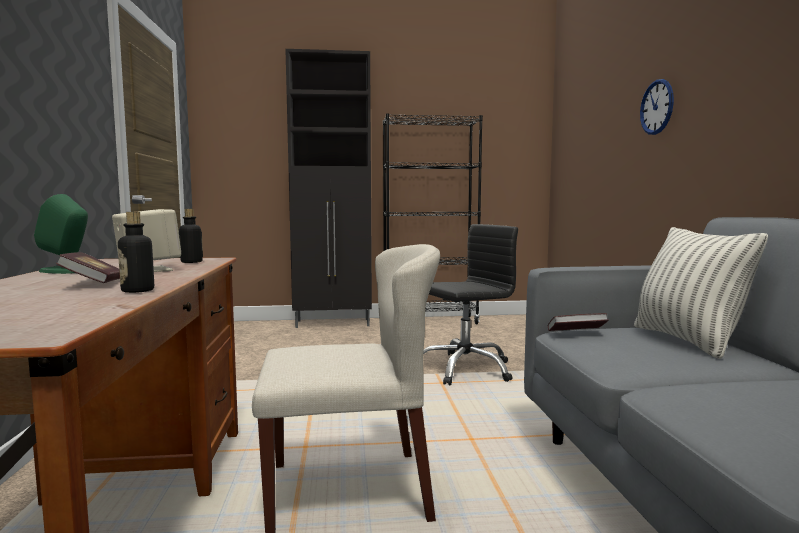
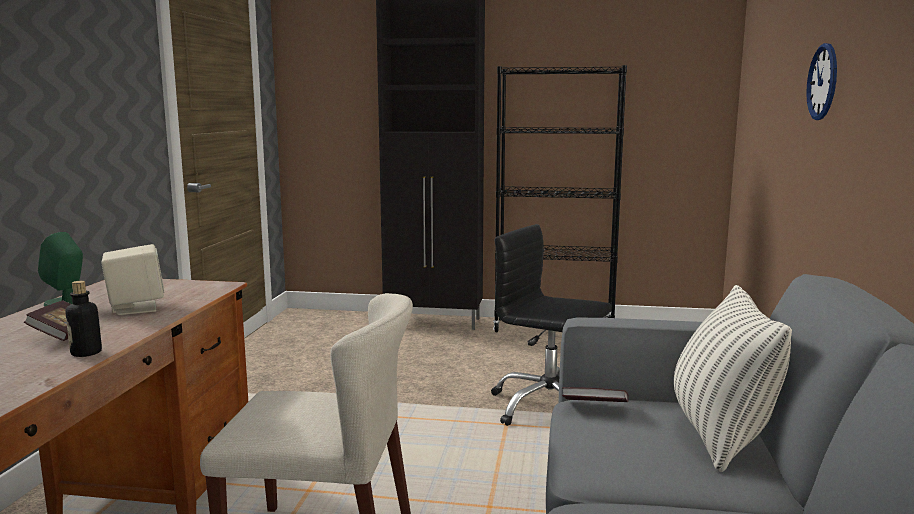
camera: 15 degrees right, 5 degrees up
bottle [179,209,203,263] -> none
black office chair [423,224,518,385] -> black office chair turned 135 degrees counterclockwise [491,224,612,426]

